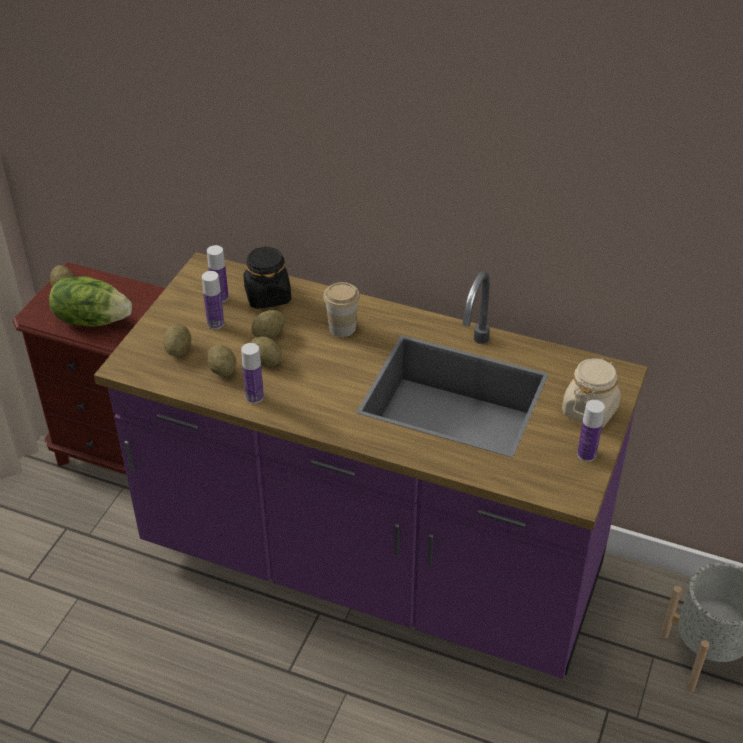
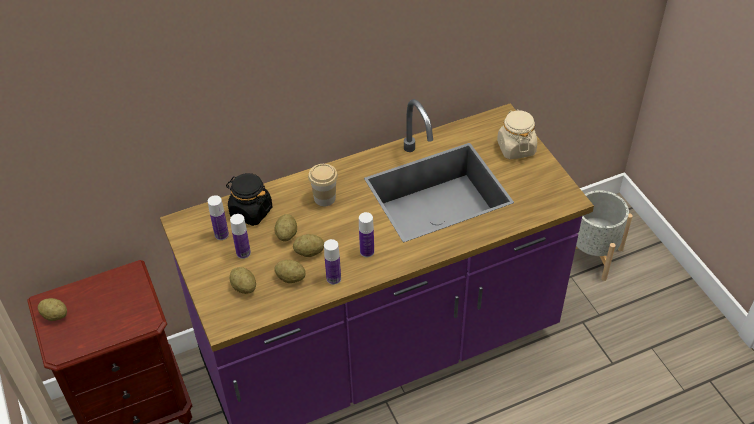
camera: 45 degrees left, 5 degrees up
lettuce [49,277,132,327] -> none
bottle [577,400,605,462] -> bottle moved to [359,212,374,257]

